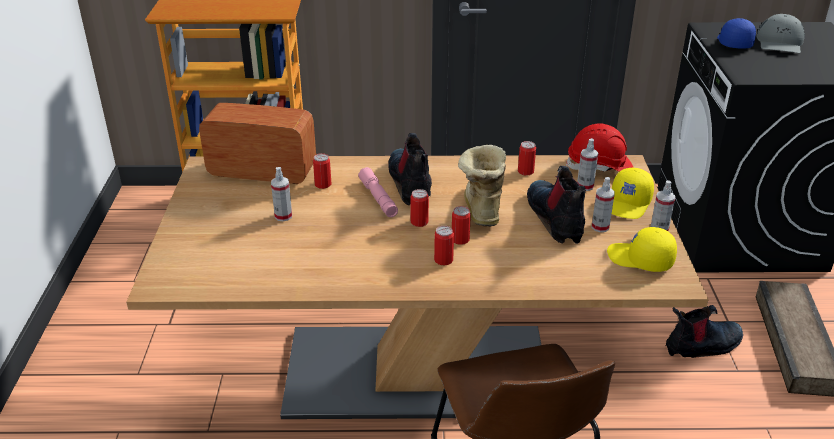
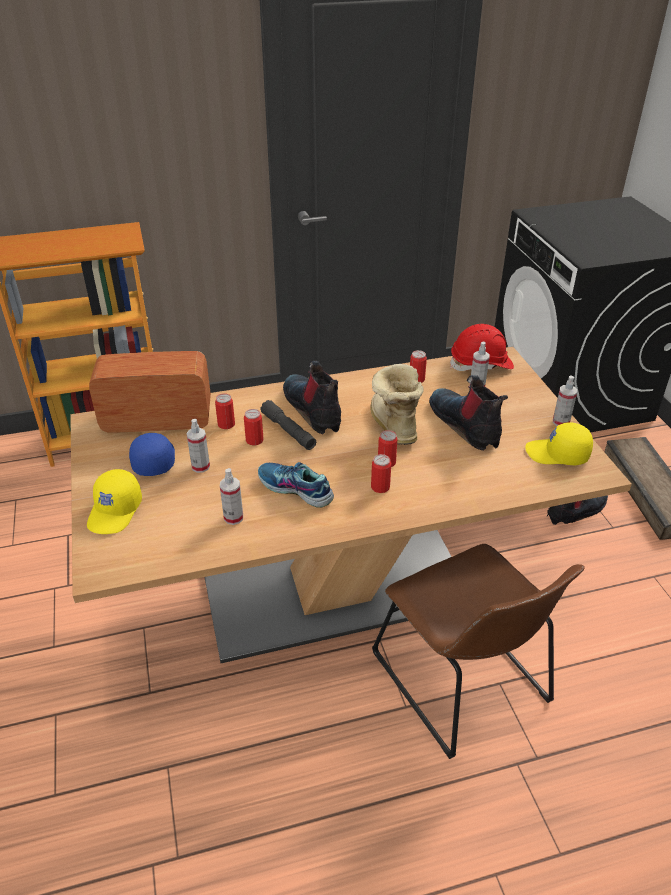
camera: 15 degrees left, 5 degrees up
pink flashlight [358,167,398,217] -> grey flashlight [260,400,316,450]
can [411,189,429,227] -> can moved to [244,409,264,445]
spray bottle [592,177,615,232] -> spray bottle moved to [220,468,243,525]
yellow cap [612,168,654,219] -> yellow cap moved to [87,469,142,534]
blue cap [717,18,756,49] -> blue cap moved to [129,433,175,476]
grey cap [757,14,805,53] -> none
none -> shoe [258,462,334,508]

